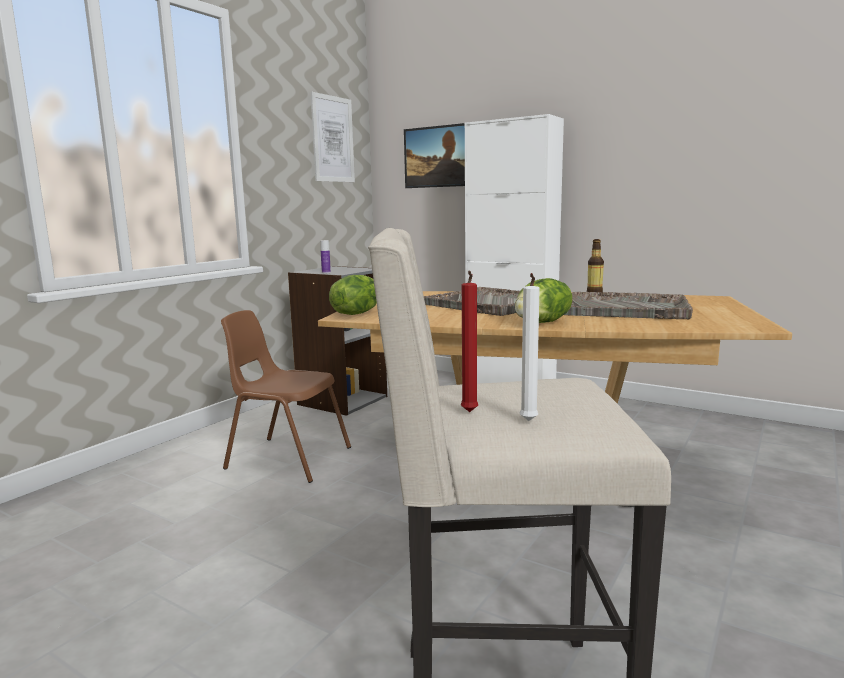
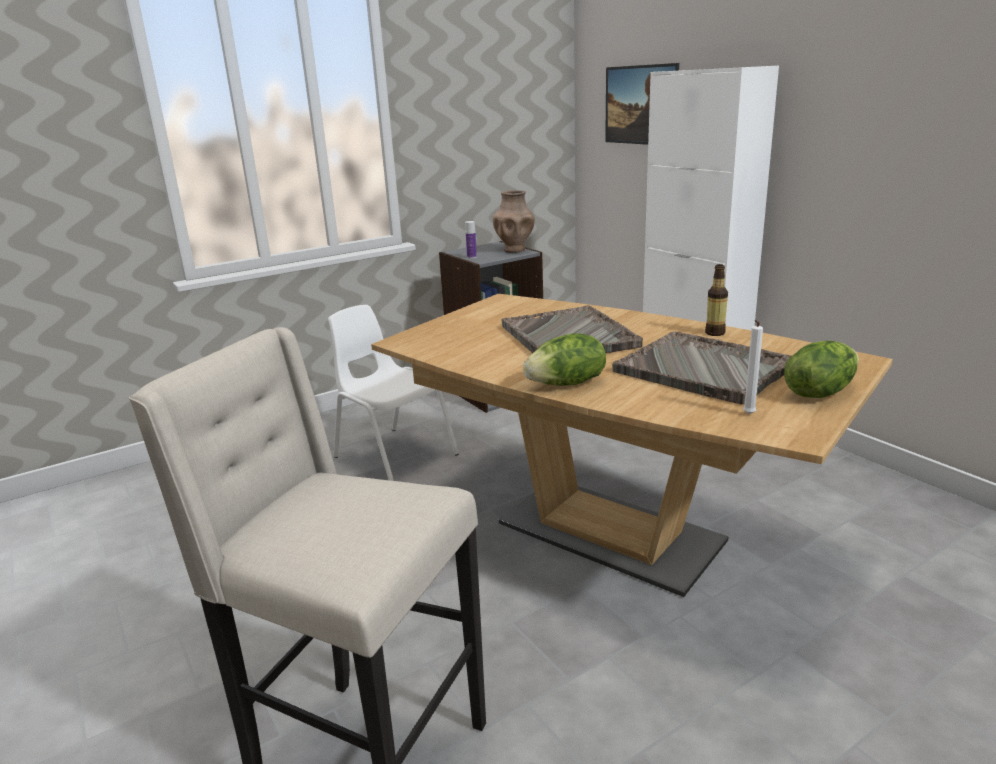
camera: 25 degrees right, 10 degrees up
brown chair [221,310,351,483] -> white chair [328,305,459,481]
picture [310,92,355,182] -> none
lettuce [329,275,377,315] -> lettuce moved to [784,341,859,398]
red candle [461,270,478,412] -> none
white candle [520,273,540,421] -> white candle moved to [743,320,763,414]
none -> brown vase [493,190,535,253]

